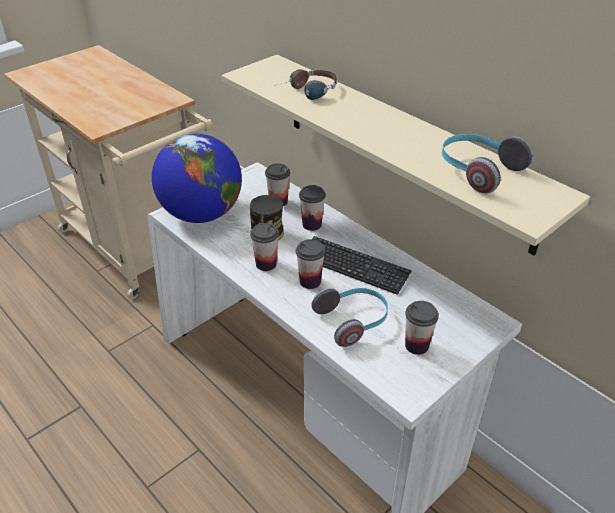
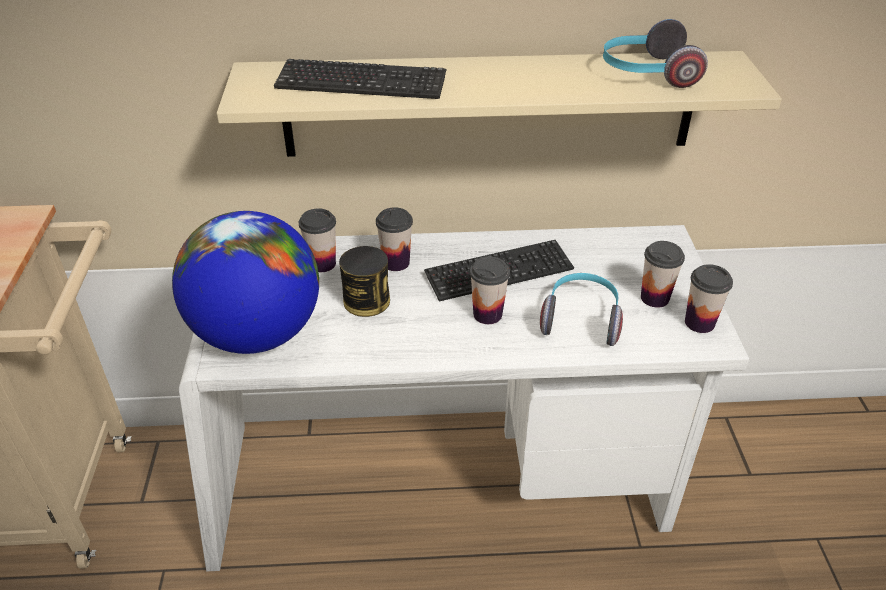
camera: 50 degrees left, 0 degrees up
cup [250,223,279,271] -> cup moved to [685,264,733,333]
headphones [275,69,338,100] -> keyboard [274,59,446,99]

